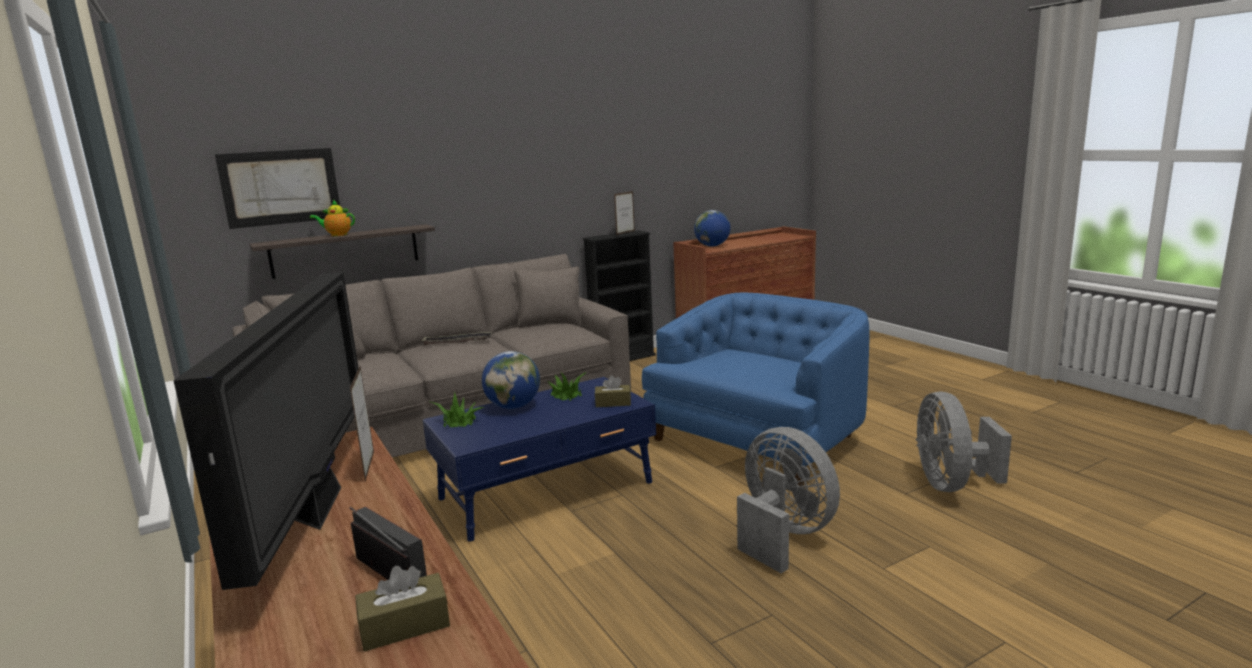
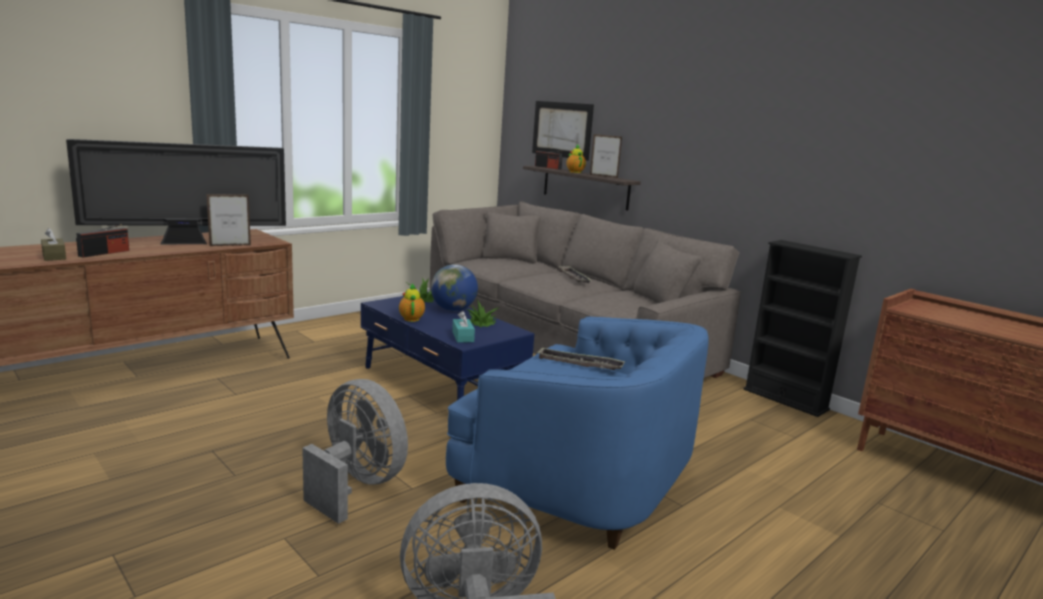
camera: 75 degrees right, 0 degrees up
brown tissue box [595,375,631,407] -> turquoise tissue box [452,311,475,343]
picture frame [614,191,635,235] -> picture frame moved to [590,134,622,178]
globe [694,210,730,247] -> none
grey fan [737,427,840,573] -> grey fan turned 90 degrees counterclockwise [302,379,408,524]
none -> teapot [399,283,425,322]
none -> radio [535,151,562,170]
none -> tray [537,347,625,370]

